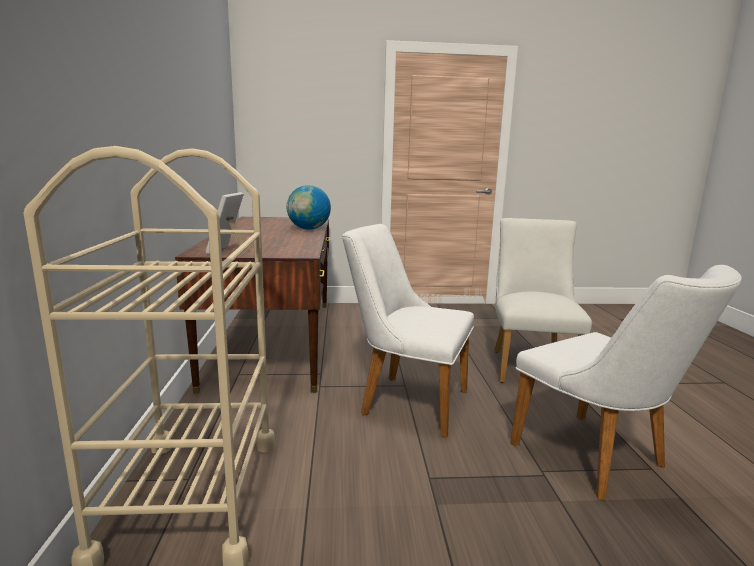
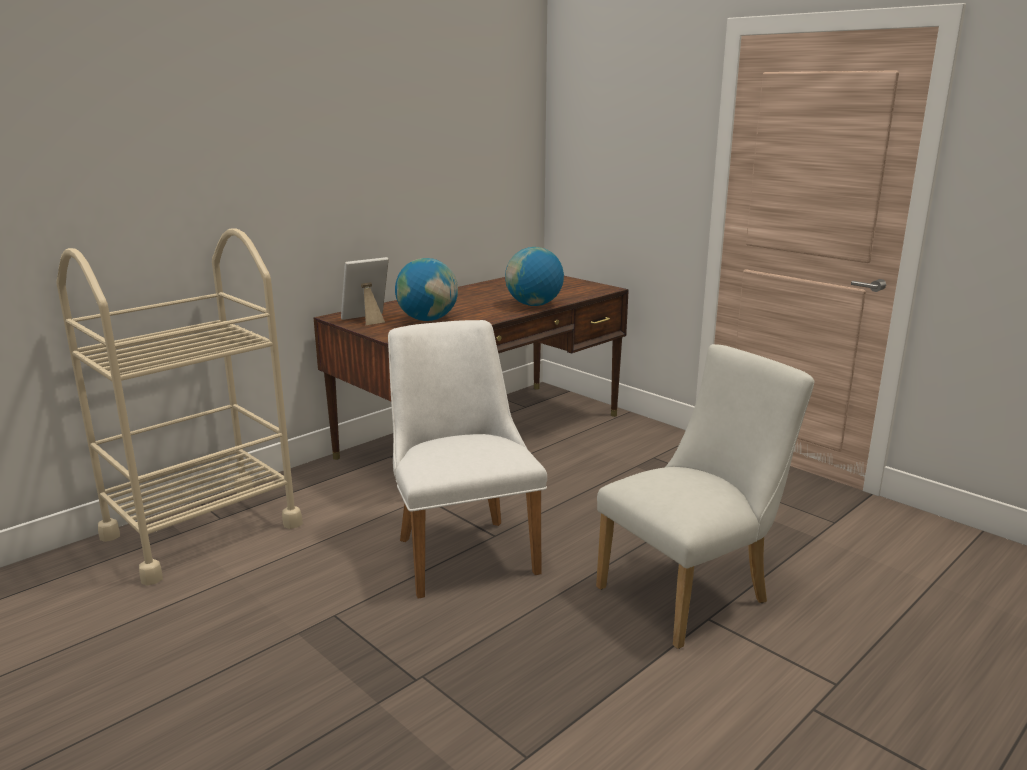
camera: 50 degrees right, 5 degrees up
white chair [510,265,742,501] -> none
none -> globe [395,258,458,321]

